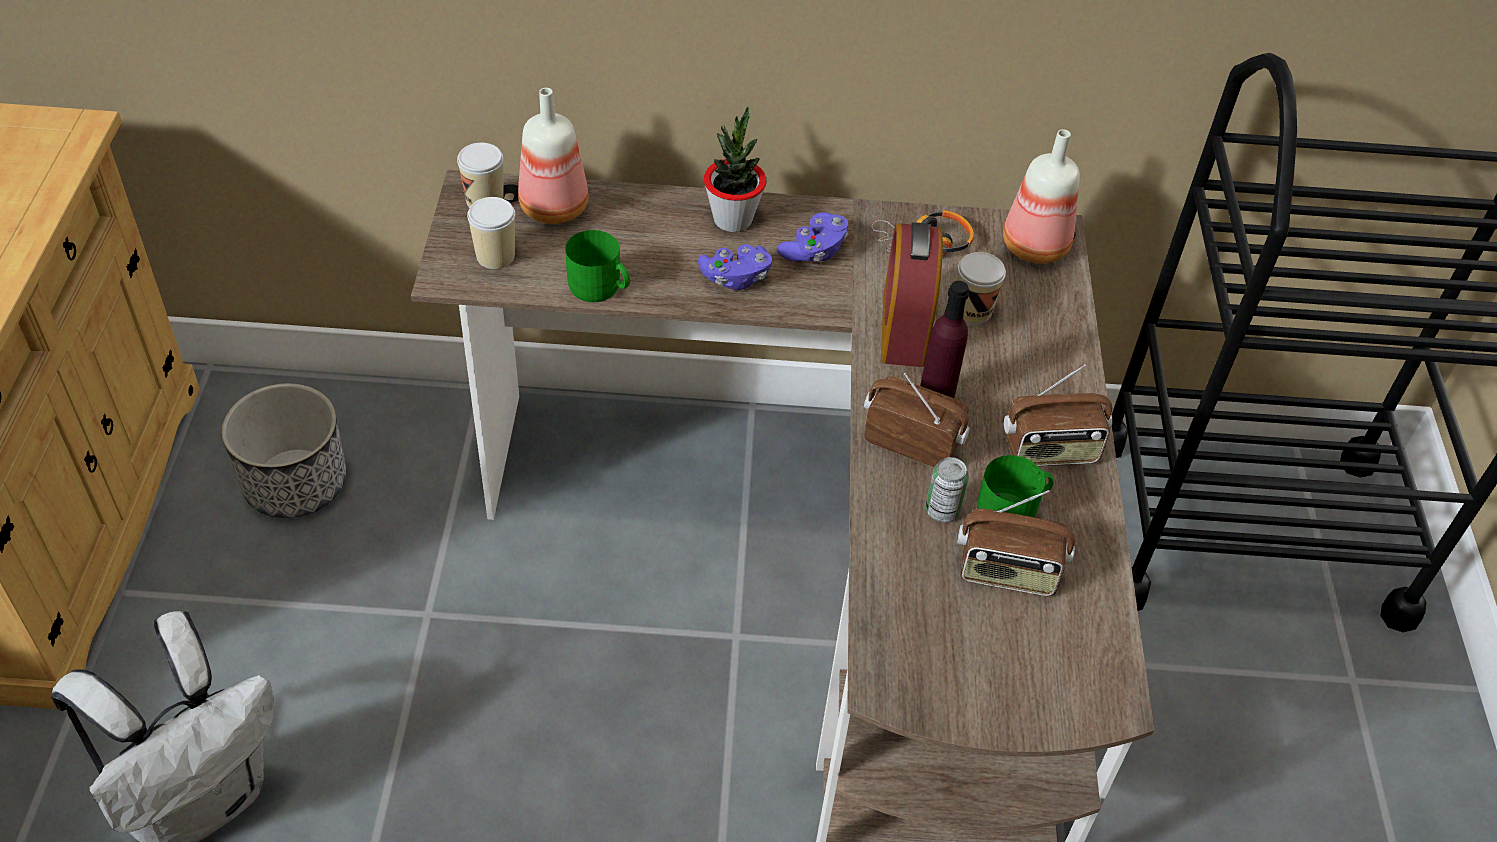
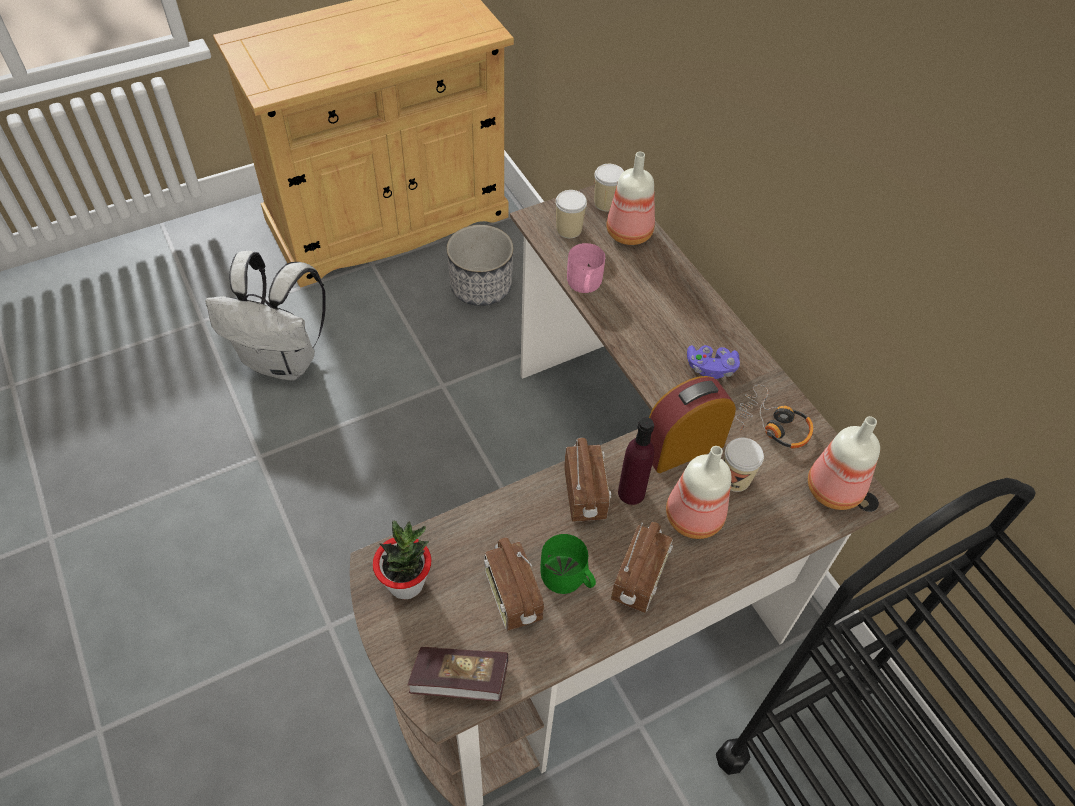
camera: 60 degrees right, 5 degrees up
green mug [565,230,630,302] -> pink mug [567,243,605,293]
purple game controller [698,244,772,290] -> none
potted plant [704,107,767,232] -> potted plant moved to [373,521,431,599]
can [925,457,969,522] -> none
radio [1004,364,1113,466] -> radio turned 120 degrees counterclockwise [611,522,673,613]
none -> book [408,647,508,701]
none -> bottle [666,446,731,539]

